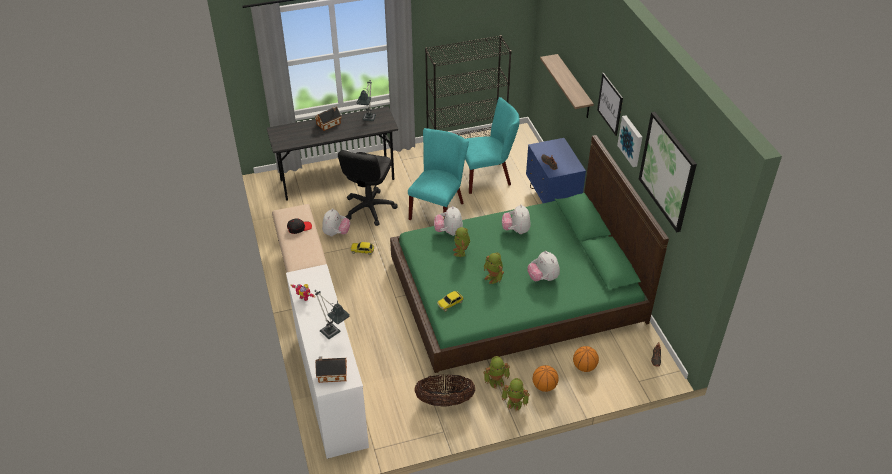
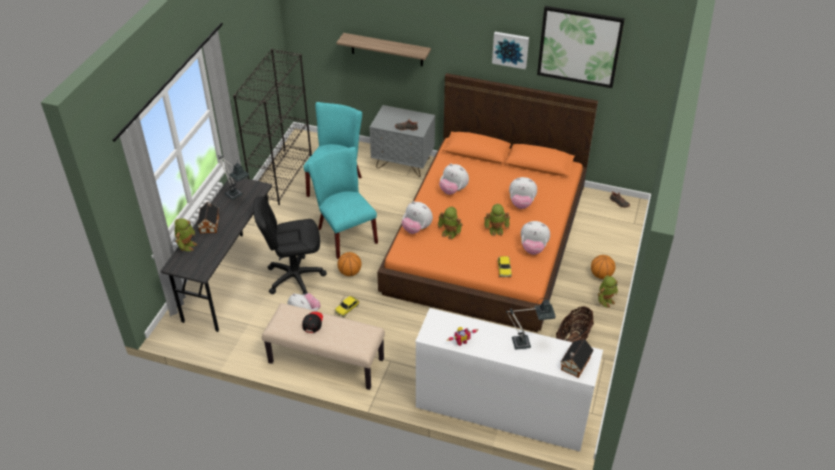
camera: 55 degrees left, 0 degrees up
black office chair [338,150,398,226] -> black office chair turned 120 degrees clockwise [253,197,327,294]
green bed [390,135,669,373] -> orange bed [377,73,598,332]
toy robot [484,356,510,389] -> toy robot moved to [175,218,197,251]
blue nightstand [526,138,586,203] -> grey nightstand [369,105,435,177]
basketball [573,346,599,372] -> basketball moved to [337,252,362,276]
picture [597,73,623,136] -> none
none -> plush toy [521,221,550,255]

